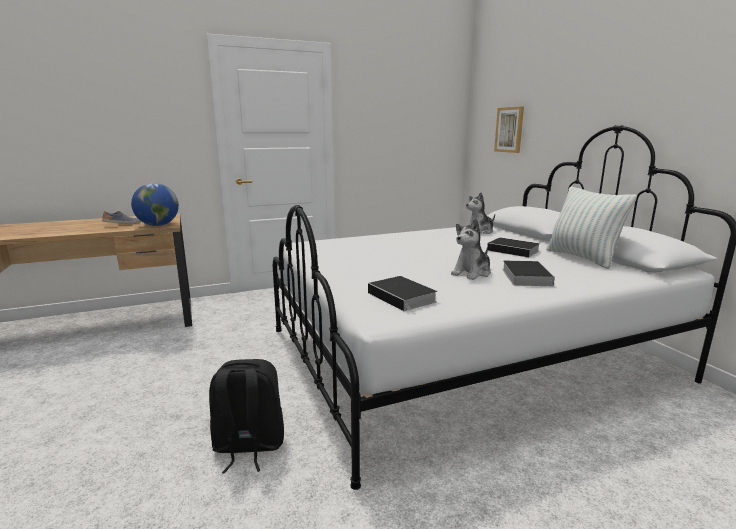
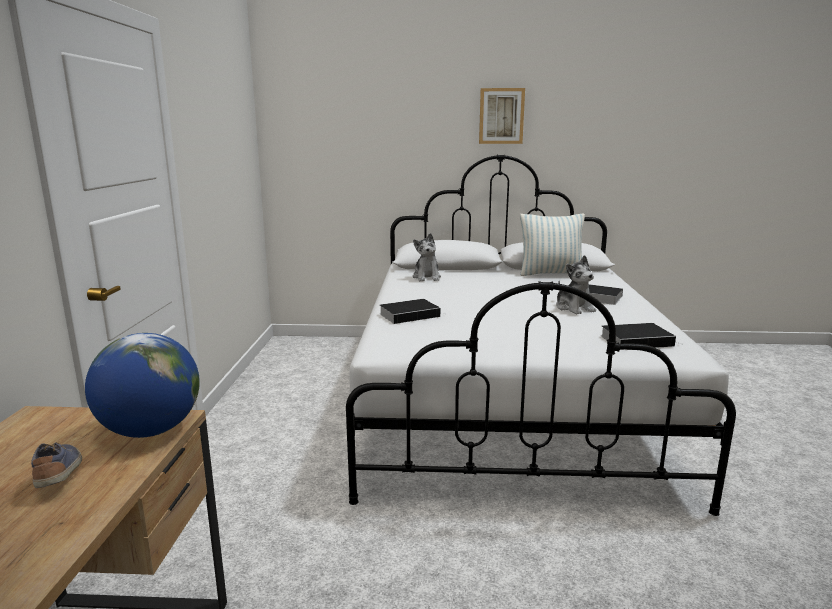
camera: 65 degrees left, 0 degrees up
black backpack [209,359,284,474] -> none
book [487,238,540,258] -> book moved to [380,299,440,324]
picture [494,106,524,153] -> picture moved to [479,88,525,144]

